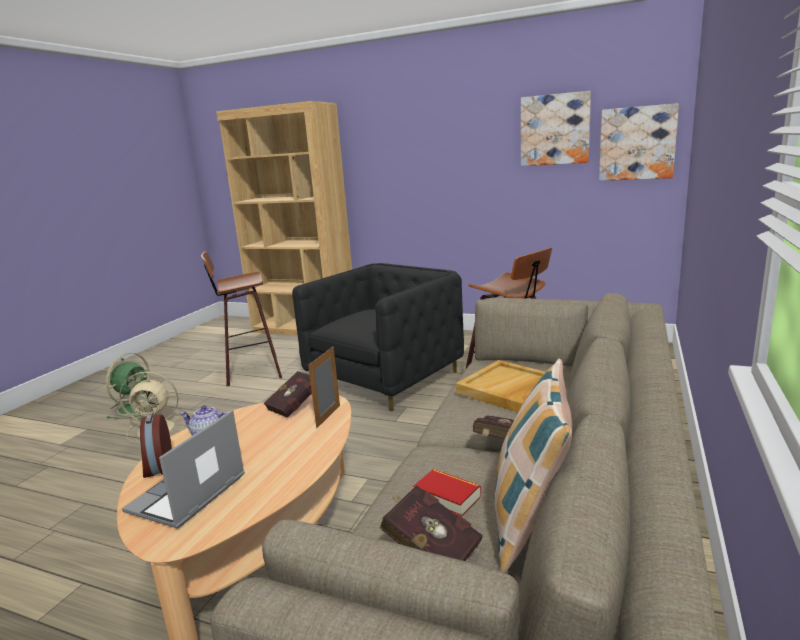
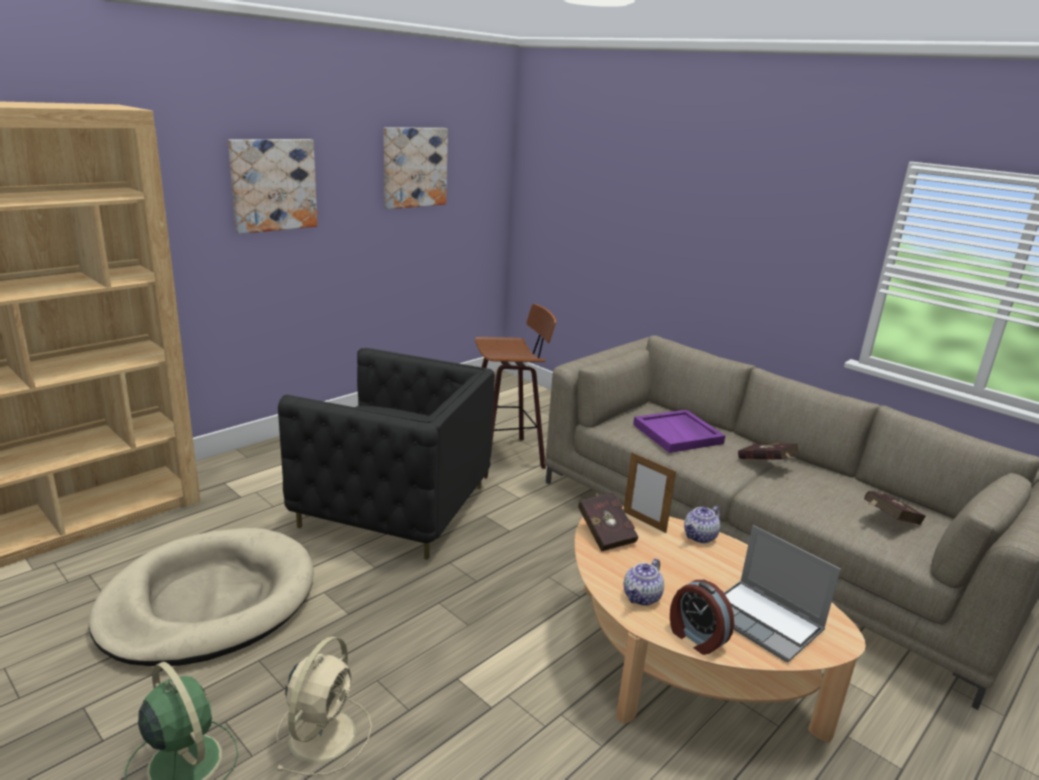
camera: 70 degrees left, 5 degrees up
alarm clock [140,414,172,478] -> alarm clock turned 45 degrees clockwise [670,580,734,655]
stool [201,252,282,386] -> beige dog bed [89,528,314,666]
black armchair [292,263,464,411] -> black armchair turned 135 degrees clockwise [278,348,495,560]
book [413,469,481,517] -> none
beige tray [456,360,545,413] -> purple tray [633,410,725,453]
pillow [495,358,572,573] -> none
picture [599,103,679,181] -> picture moved to [228,139,317,234]
none -> teapot [684,505,721,543]

